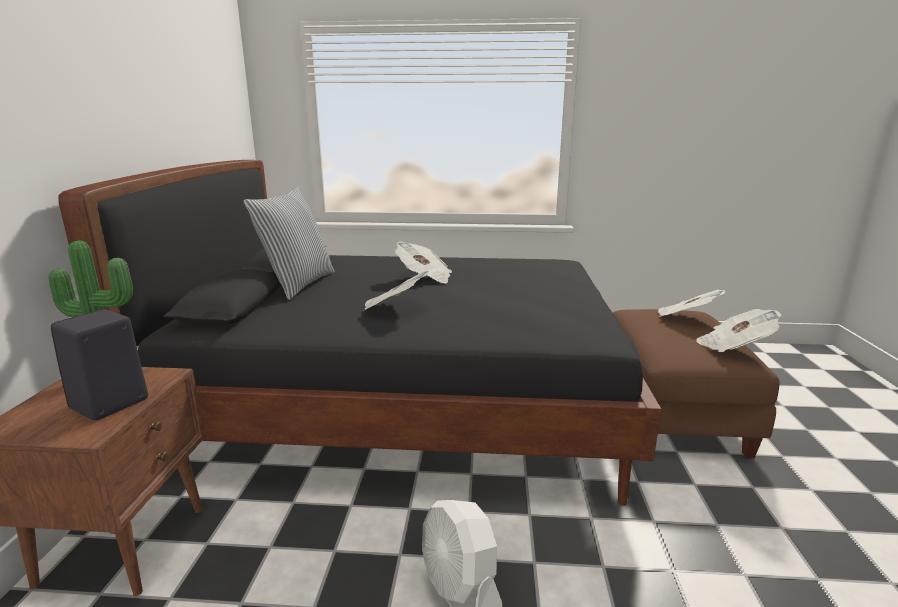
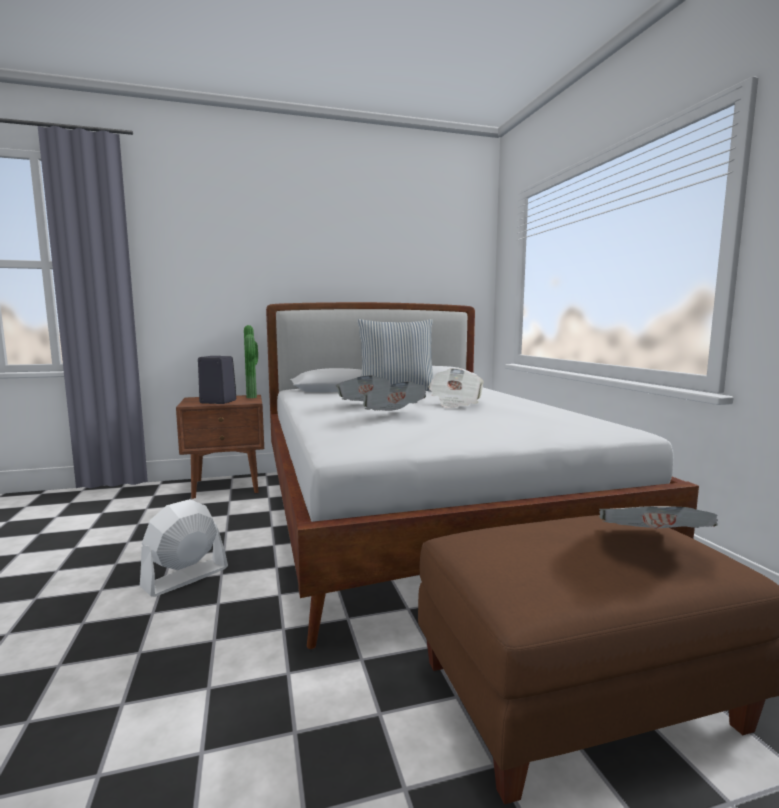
camera: 70 degrees right, 10 degrees down
black bed [58,160,661,506] -> white bed [266,302,699,649]
newspaper [696,309,782,352] -> newspaper moved to [363,381,426,411]

